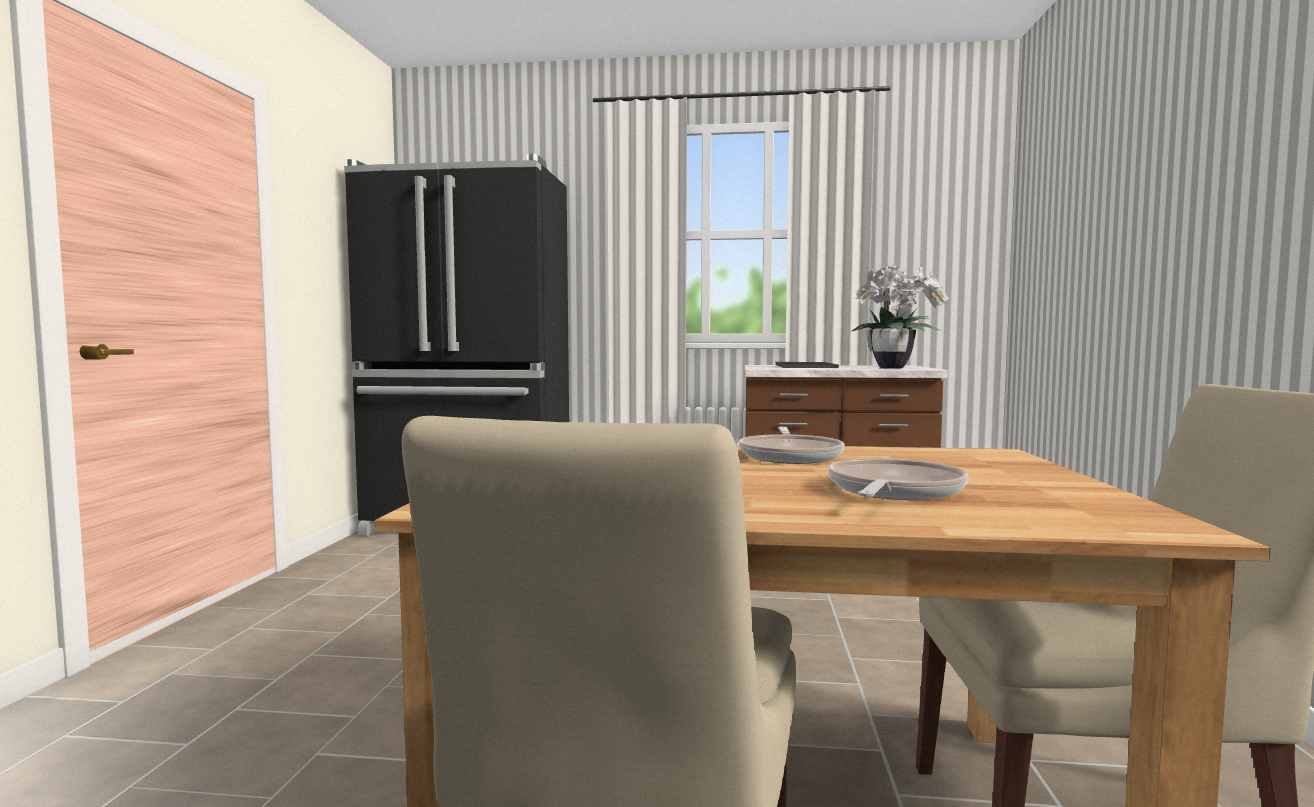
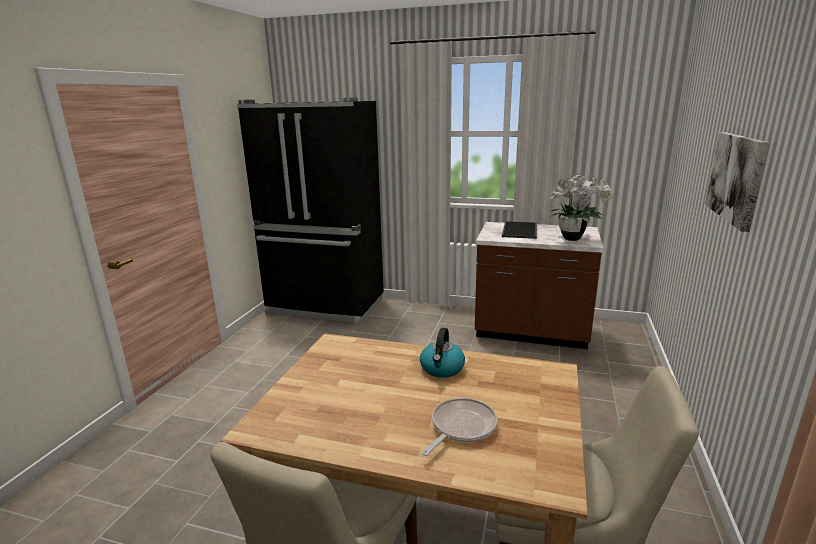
camera: 10 degrees right, 15 degrees up
frying pan [739,427,845,464] -> kettle [420,328,465,378]
none -> picture [705,132,770,232]

